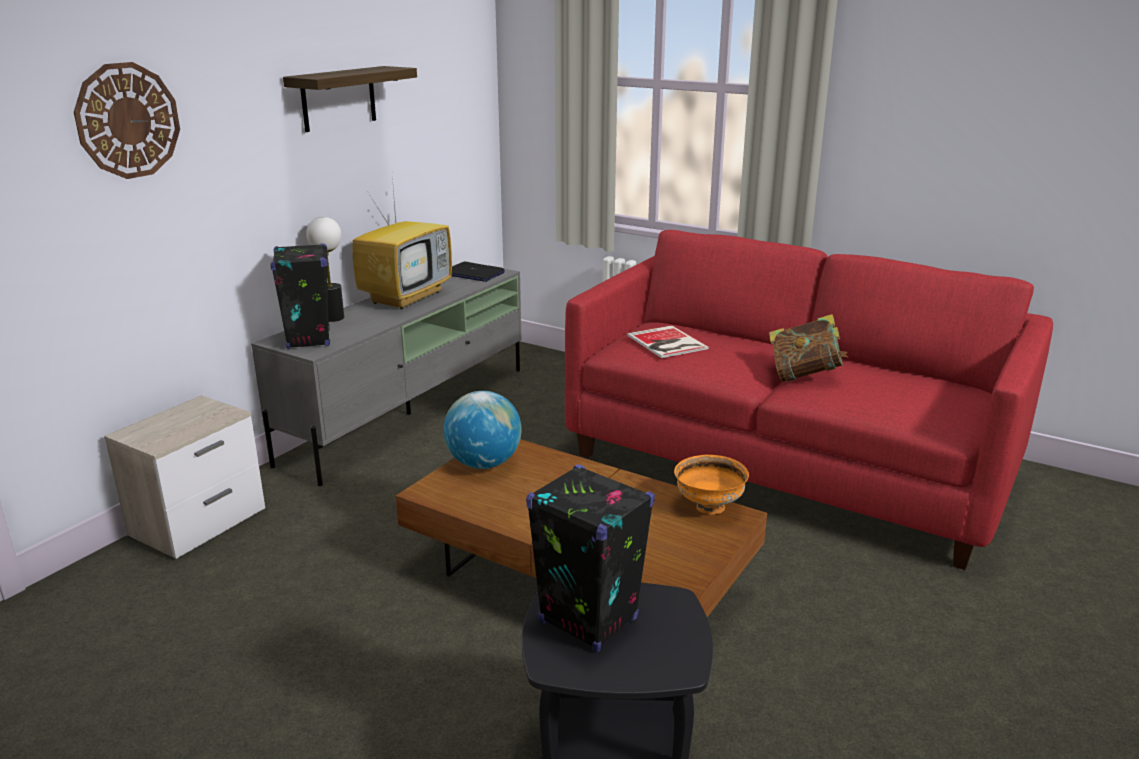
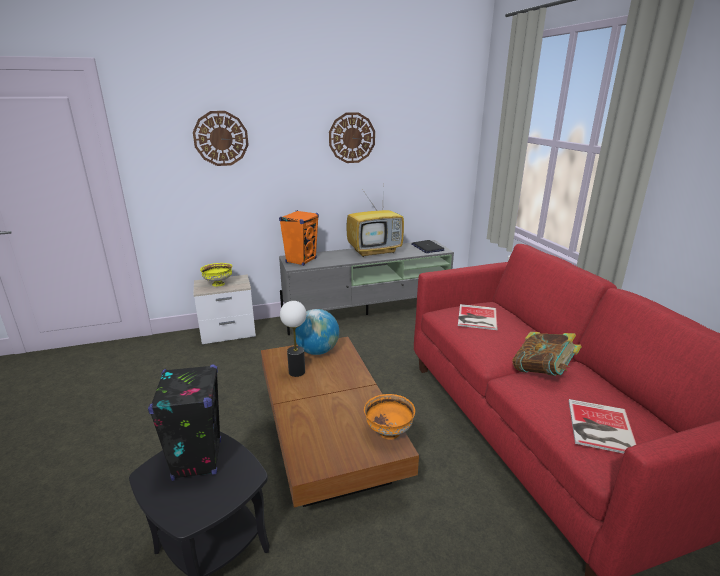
camera: 40 degrees right, 0 degrees up
black speaker [270,243,330,349] -> orange speaker [279,210,319,266]
shelf [283,66,417,132] -> wall clock [329,112,375,163]
table lamp [306,217,344,322] -> table lamp moved to [280,301,306,377]
none -> yellow bowl [200,263,232,287]
none -> book [569,399,637,454]

